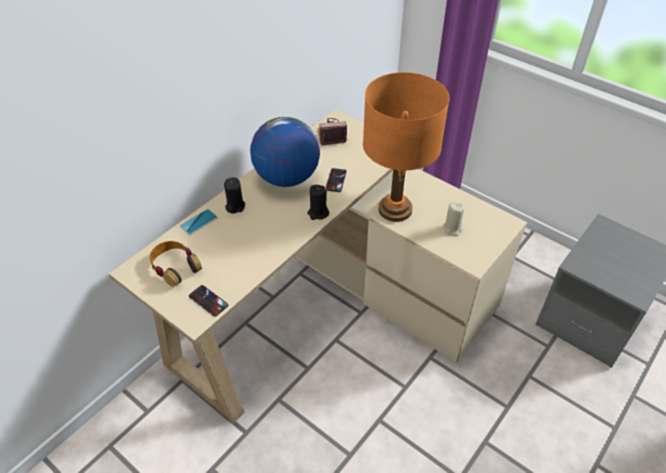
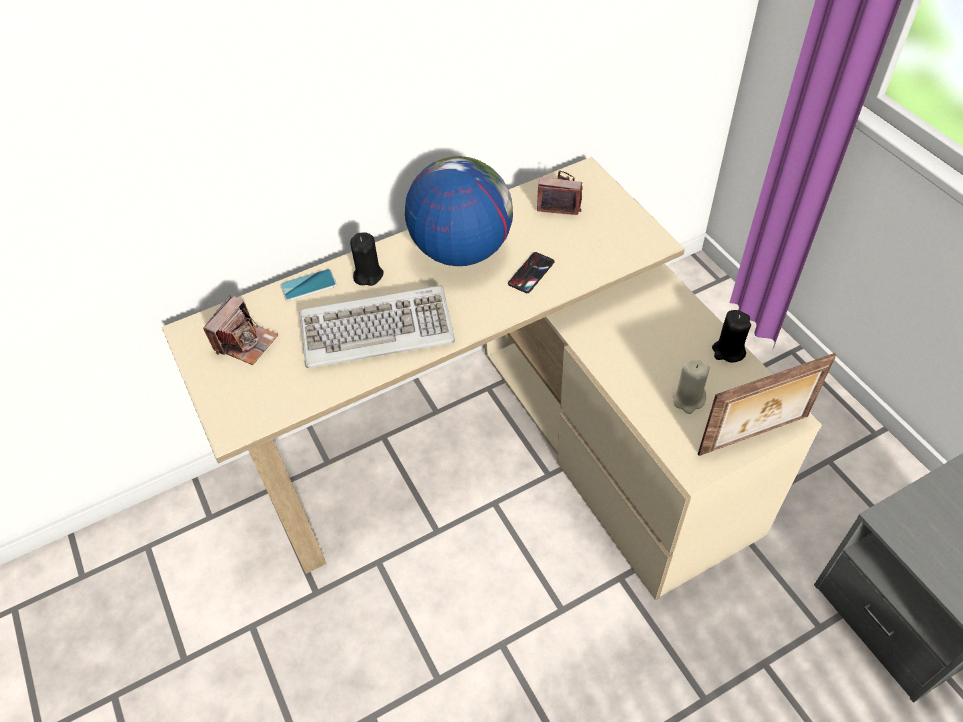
camera: 25 degrees right, 5 degrees up
headphones [150,241,202,287] -> camera [203,295,278,365]
phone [189,285,228,316] -> none
black candle [307,185,329,220] -> black candle moved to [712,310,751,362]
orange table lamp [363,72,449,222] -> none
none -> keyboard [299,286,455,368]
none -> picture frame [698,353,836,456]

